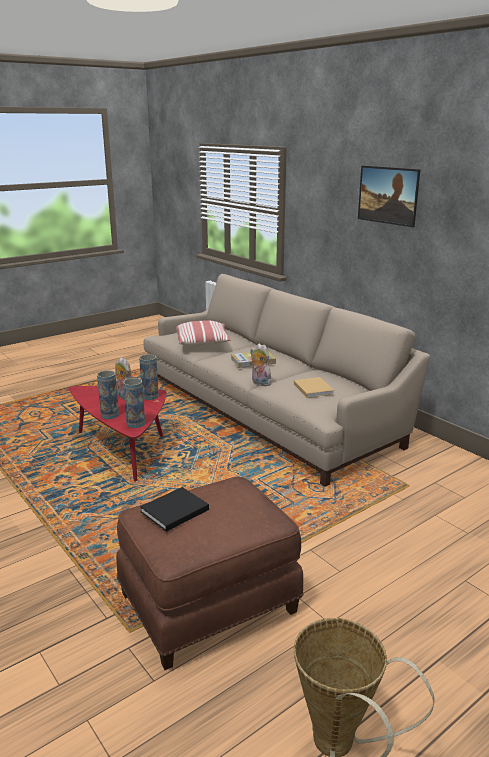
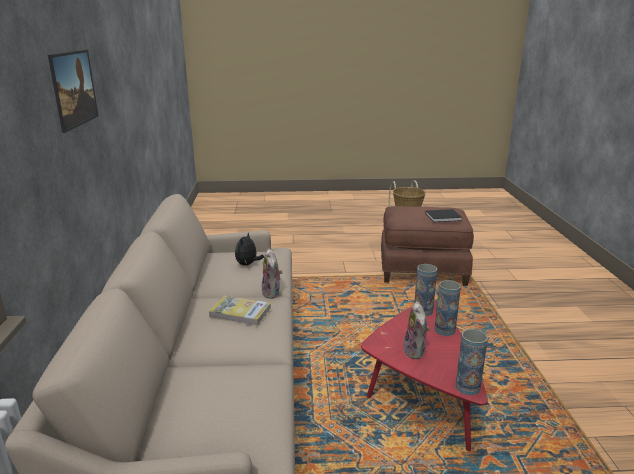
camera: 145 degrees left, 0 degrees up
vase [139,354,159,400] -> vase moved to [455,329,488,395]
pillow [176,320,231,347] -> none
beige book [294,377,334,398] -> plush toy [235,233,264,266]

